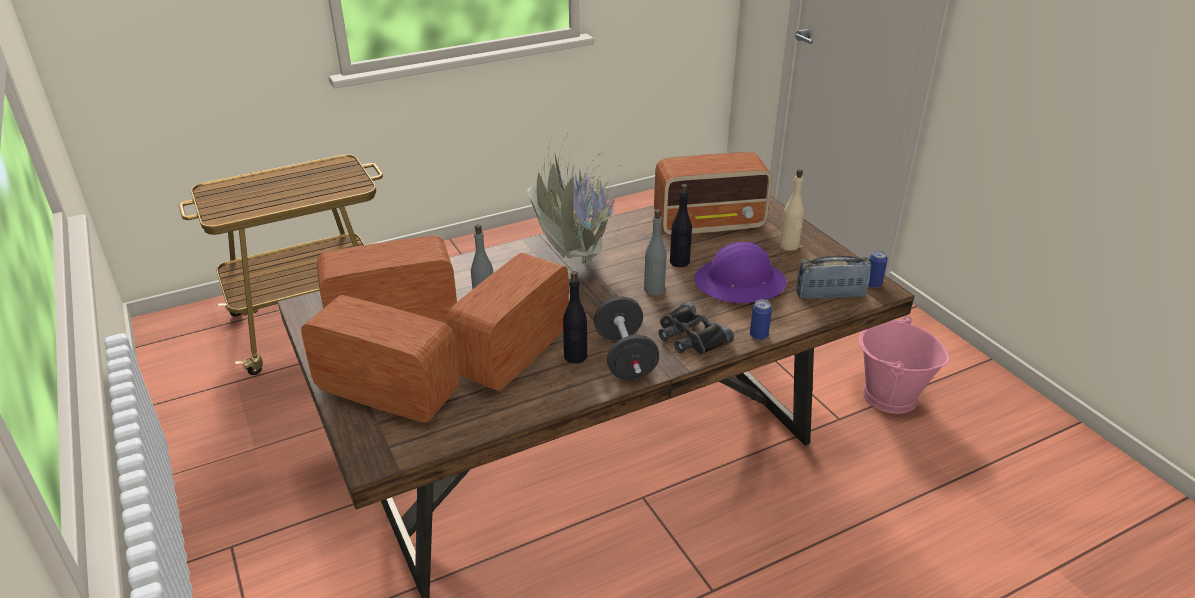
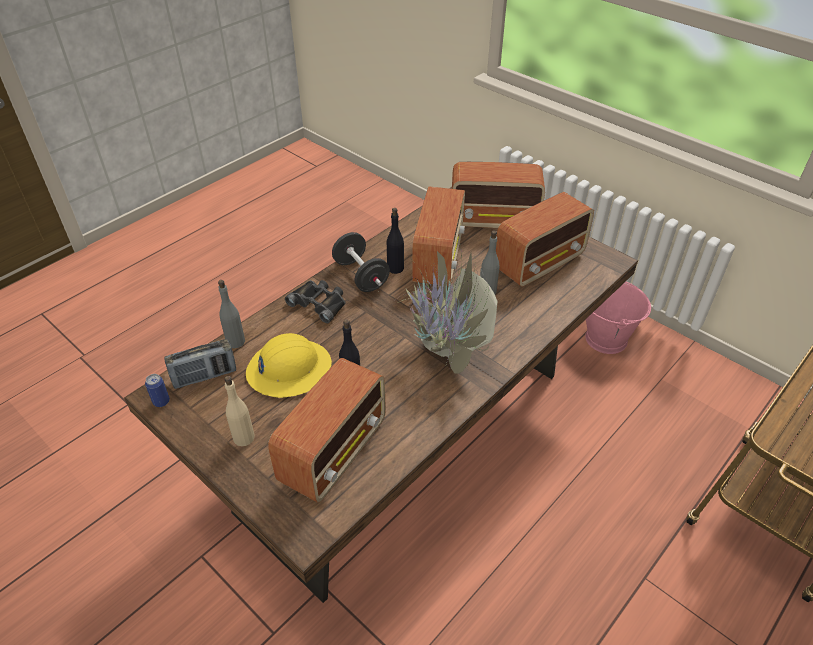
camera: 160 degrees right, 10 degrees up
grey bottle [644,209,667,295] -> grey bottle moved to [218,280,245,349]
radio [654,152,772,235] -> radio turned 150 degrees clockwise [268,358,386,503]
purple hard hat [694,242,786,303] -> yellow hard hat [246,333,332,398]
can [750,300,772,340] -> none
pink bucket [859,316,949,414] -> pink bucket moved to [585,282,651,354]

